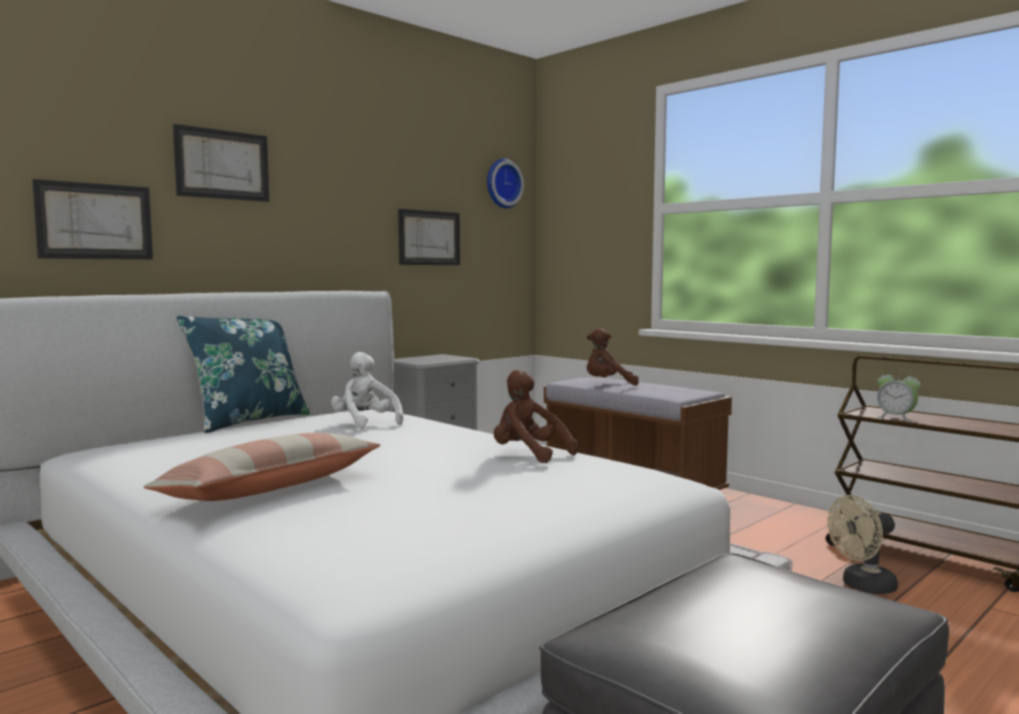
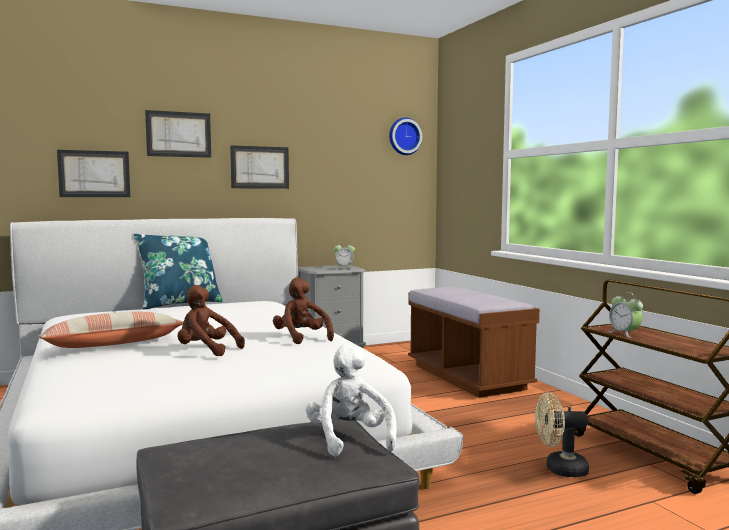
camera: 20 degrees right, 0 degrees up
white plush toy [331,352,403,428] -> white plush toy moved to [306,344,397,457]
picture [398,209,460,265] -> picture moved to [230,145,289,189]
brown plush toy [587,328,639,385] -> brown plush toy moved to [178,285,245,356]
none -> alarm clock [333,245,355,269]

